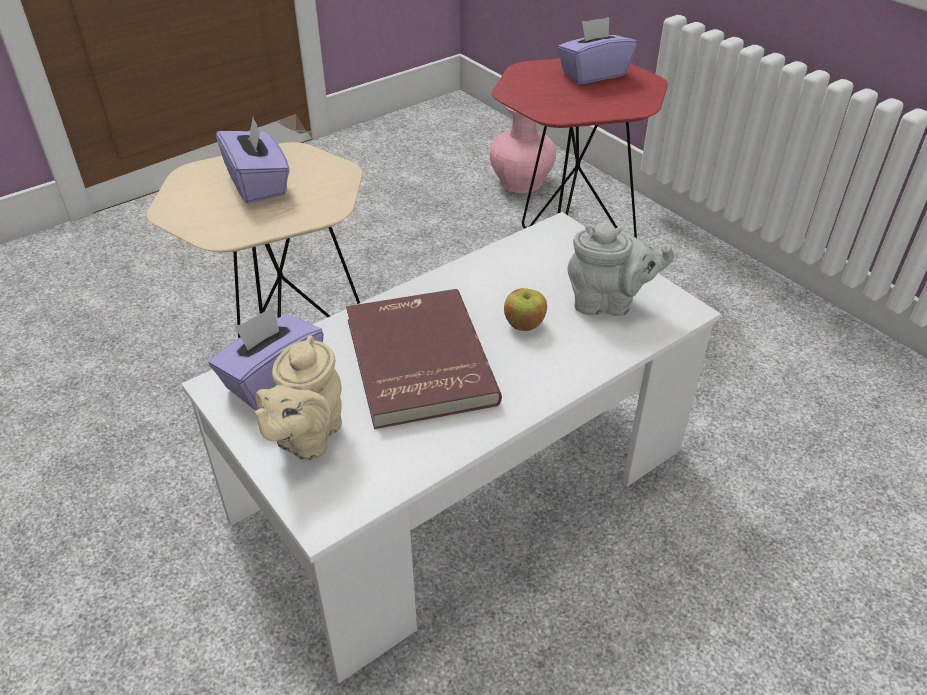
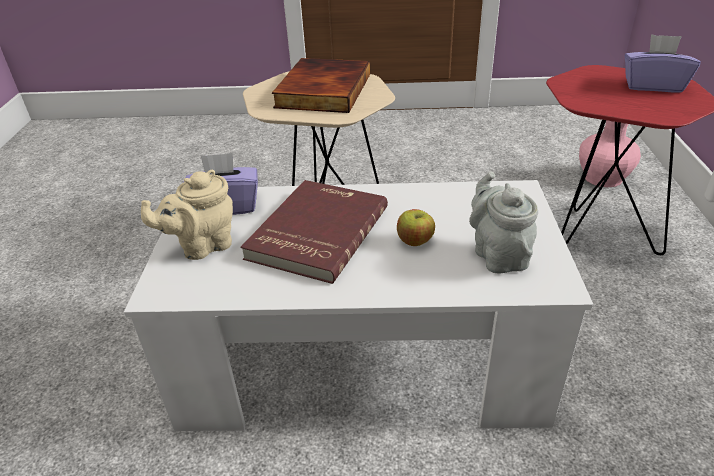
camera: 40 degrees right, 5 degrees down
purple tissue box [216,117,290,204] -> book [272,58,370,113]
grey teapot [568,223,674,316] -> grey teapot turned 150 degrees counterclockwise [469,171,538,274]

